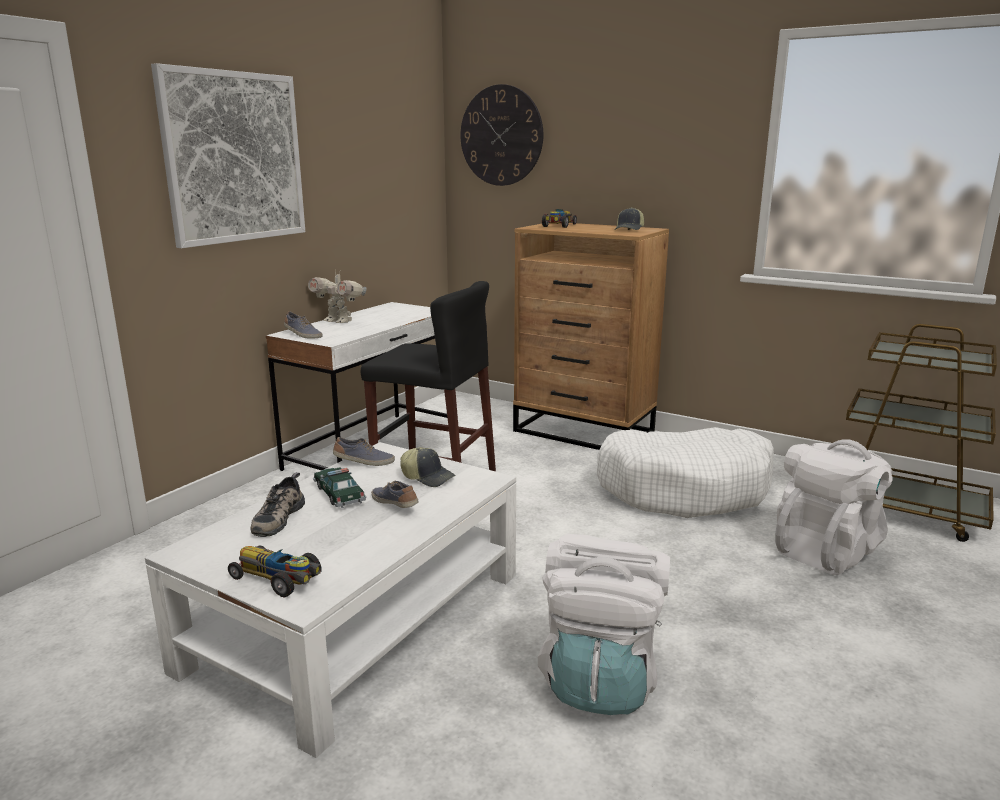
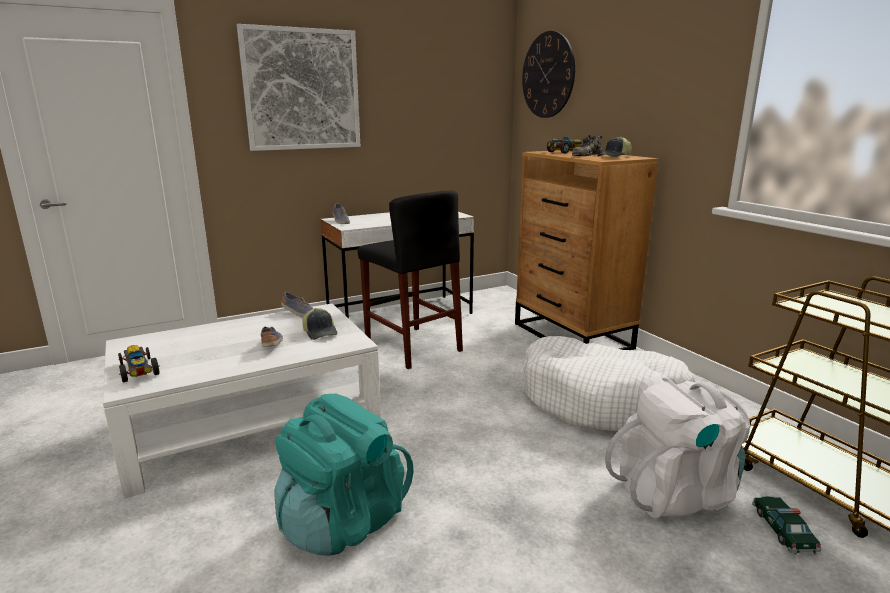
camera: 30 degrees right, 0 degrees up
shoe [250,472,305,537] -> shoe moved to [572,135,602,156]
toy robot [308,272,367,323] -> none
toy car [313,467,366,508] -> toy car moved to [752,496,822,555]
white backpack [538,534,670,715] -> turquoise backpack [274,394,414,556]

